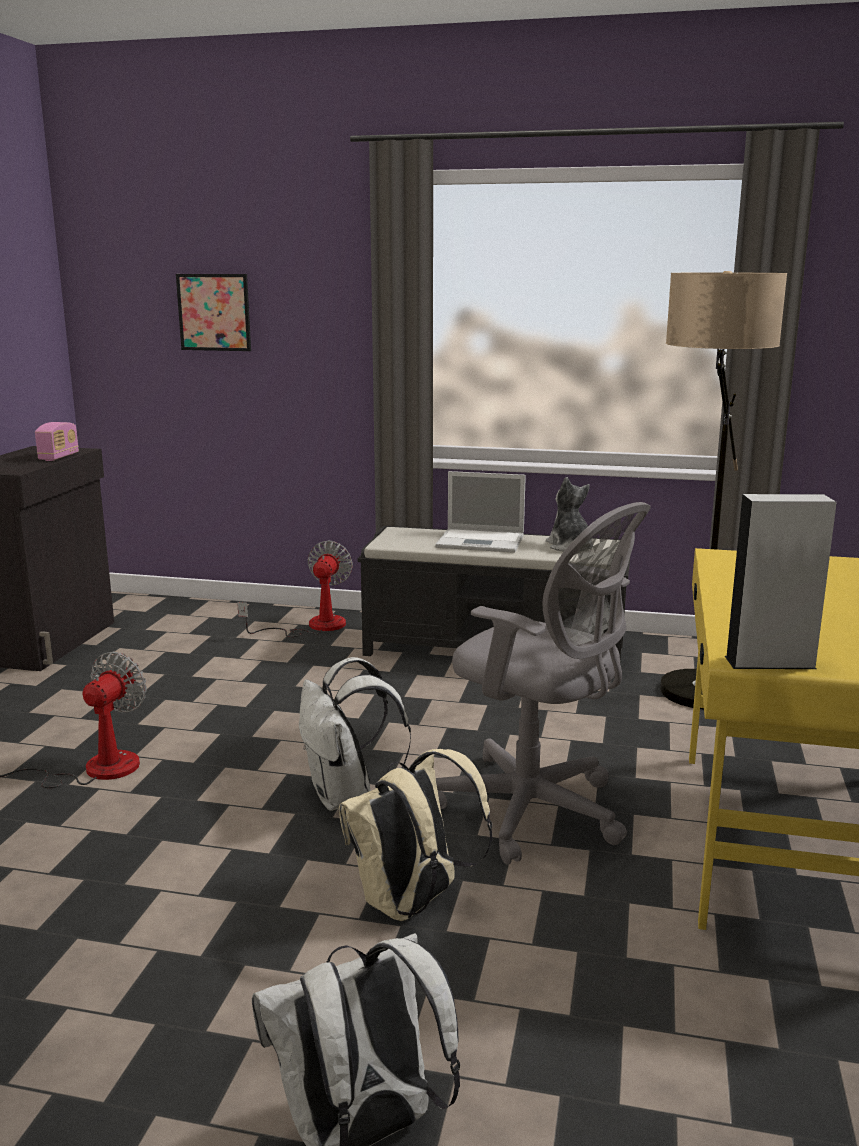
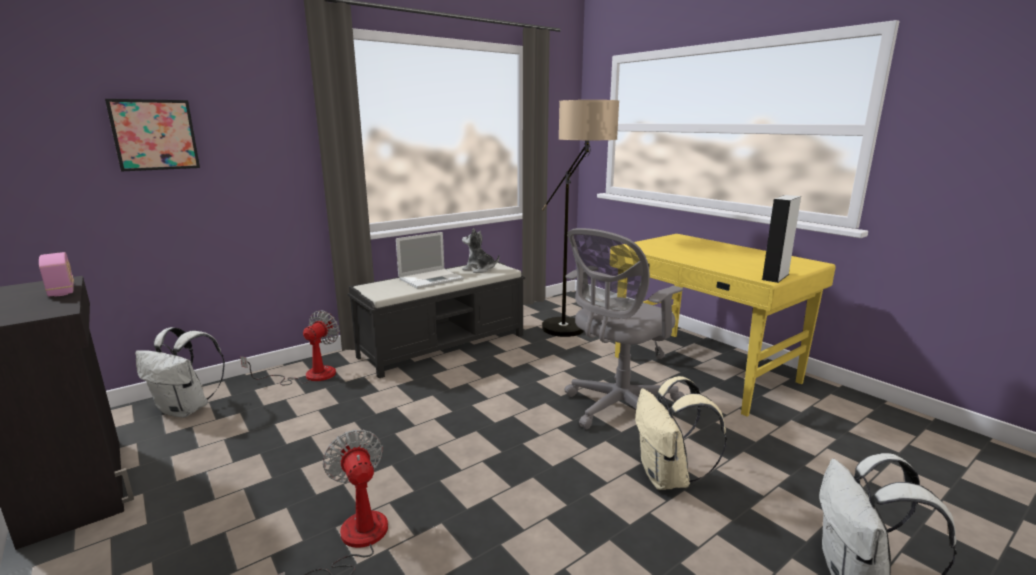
camera: 50 degrees left, 0 degrees up
fan [237,541,353,637] -> fan turned 60 degrees clockwise [240,311,339,385]
white backpack [299,657,411,811] -> white backpack moved to [135,327,225,418]
grey office chair [436,502,651,865] -> grey office chair turned 150 degrees clockwise [565,228,684,429]

